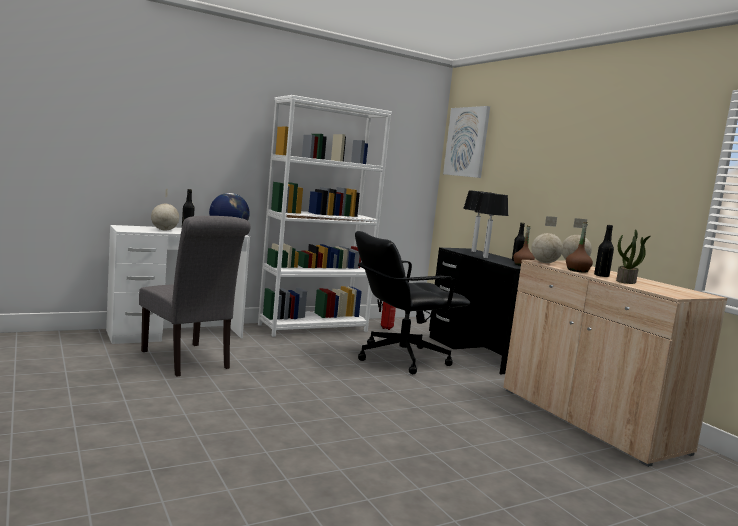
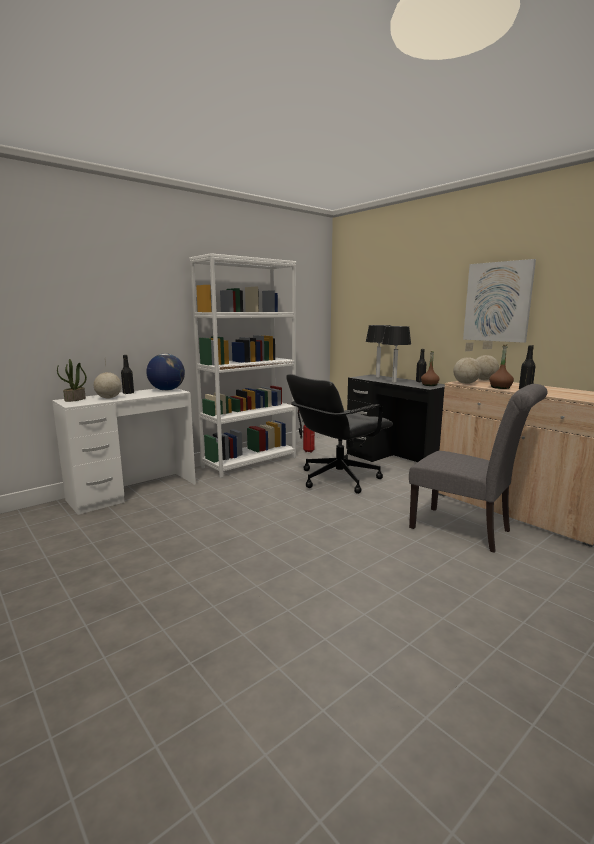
camera: 10 degrees left, 5 degrees up
grey chair [139,216,251,377] -> grey chair moved to [409,384,548,553]
picture [443,106,490,178] -> picture moved to [463,259,536,343]
potted plant [616,229,651,284] -> potted plant moved to [57,359,87,402]

